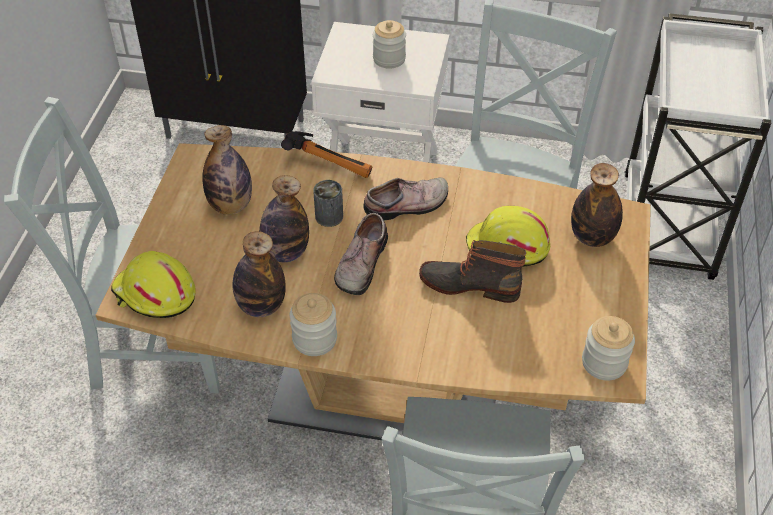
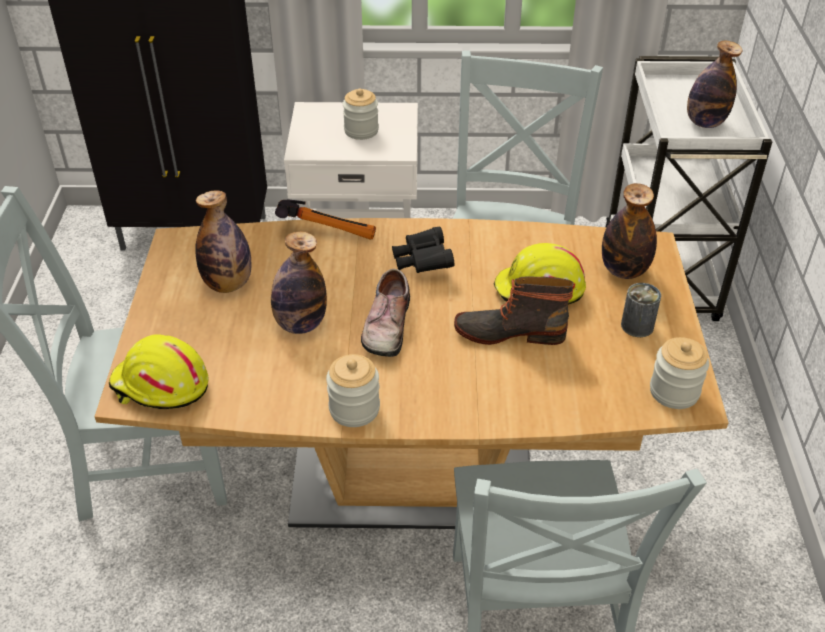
camera: 10 degrees left, 5 degrees down
bottle [232,231,286,317] -> bottle moved to [687,41,742,128]
can [313,180,343,227] -> can moved to [621,283,661,337]
shoe [363,177,448,220] -> black binoculars [392,226,454,273]

